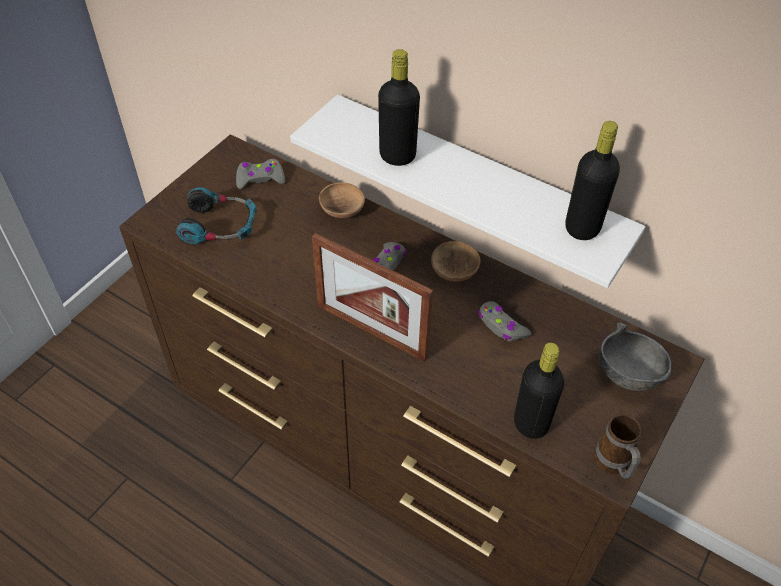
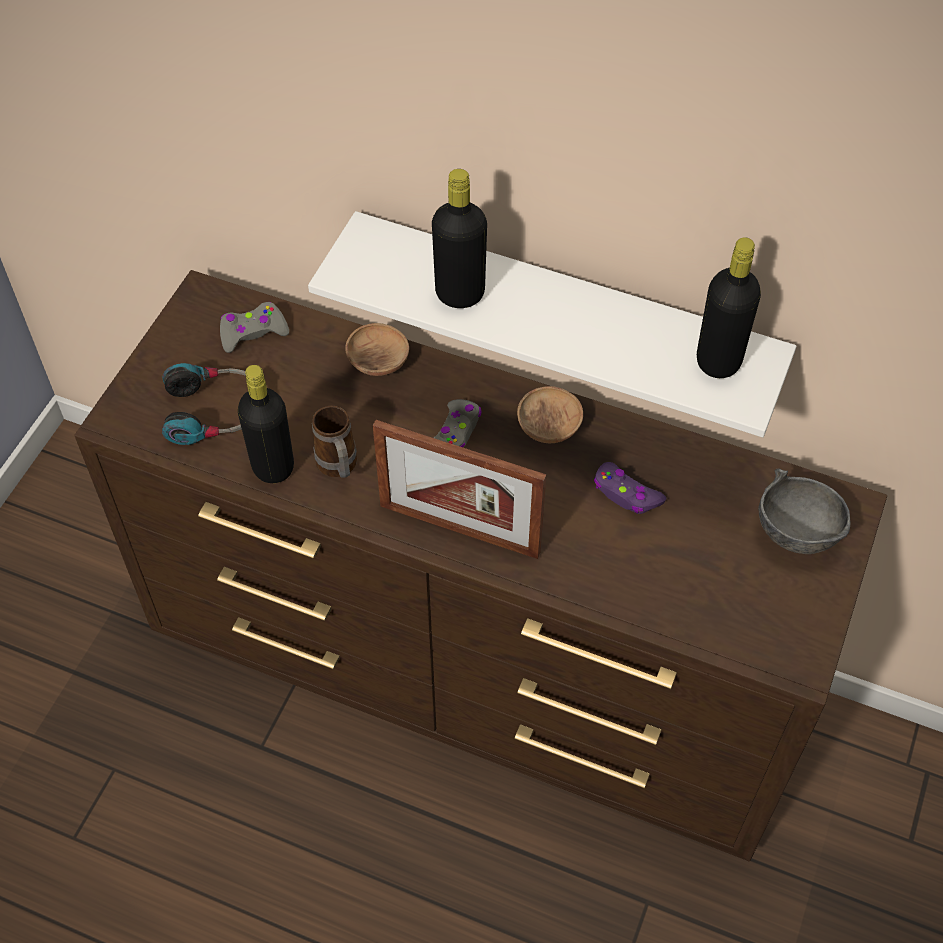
camera: 10 degrees left, 5 degrees up
grey game controller [478,301,531,341] -> purple game controller [594,462,666,514]
black bottle [514,343,564,439] -> black bottle moved to [238,365,294,483]
mug [594,414,642,479] -> mug moved to [312,406,357,478]

